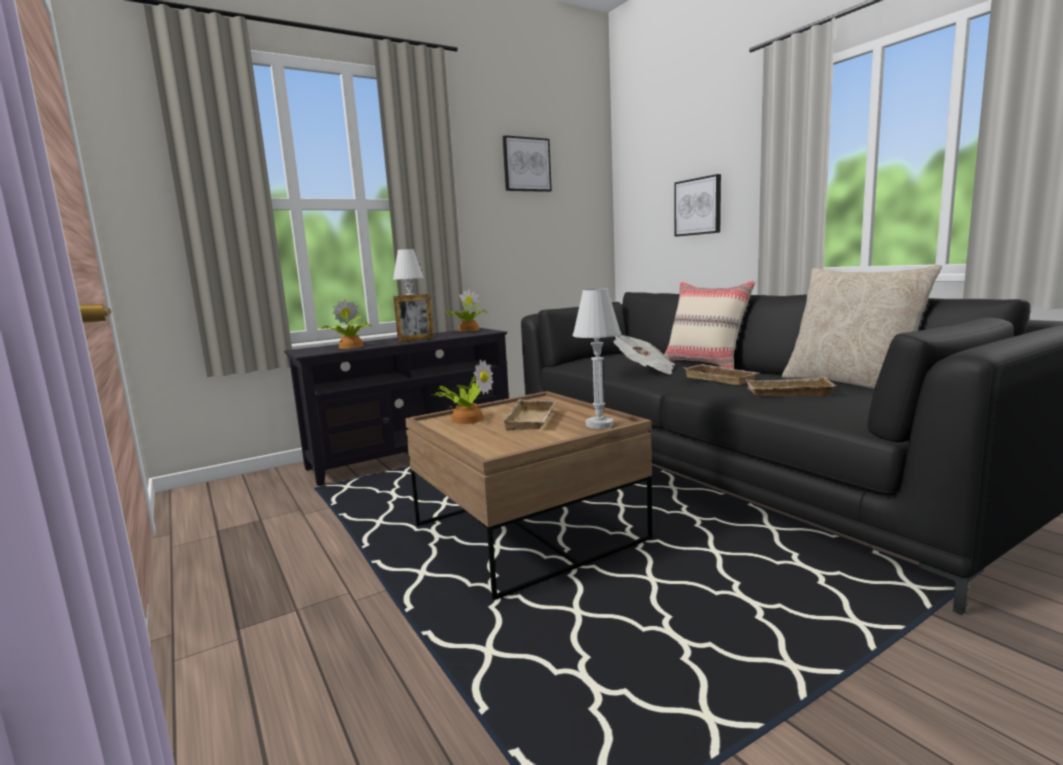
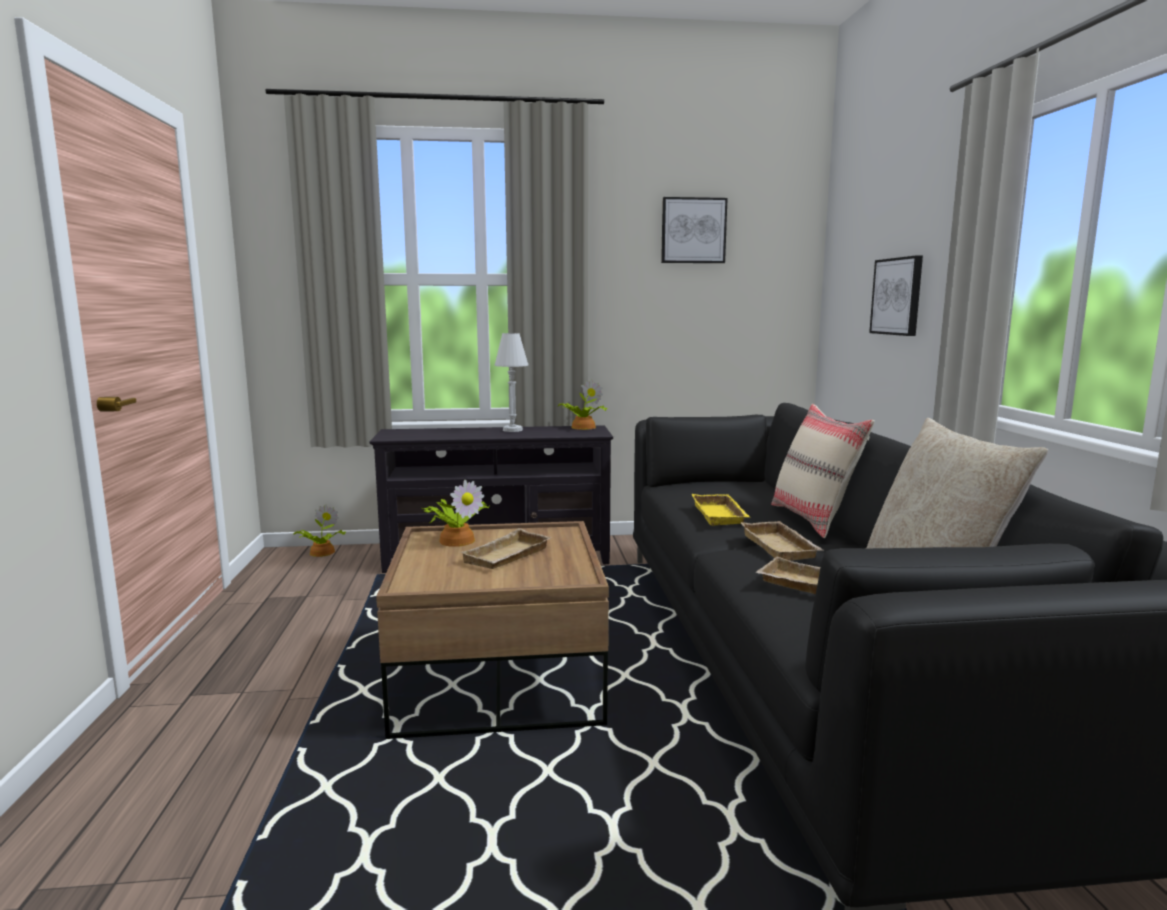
camera: 25 degrees right, 0 degrees up
potted plant [321,299,372,349] -> potted plant moved to [293,505,346,557]
picture frame [394,294,434,342] -> none
white table lamp [573,288,621,429] -> none
newspaper [614,335,675,374] -> yellow tray [692,494,750,526]

